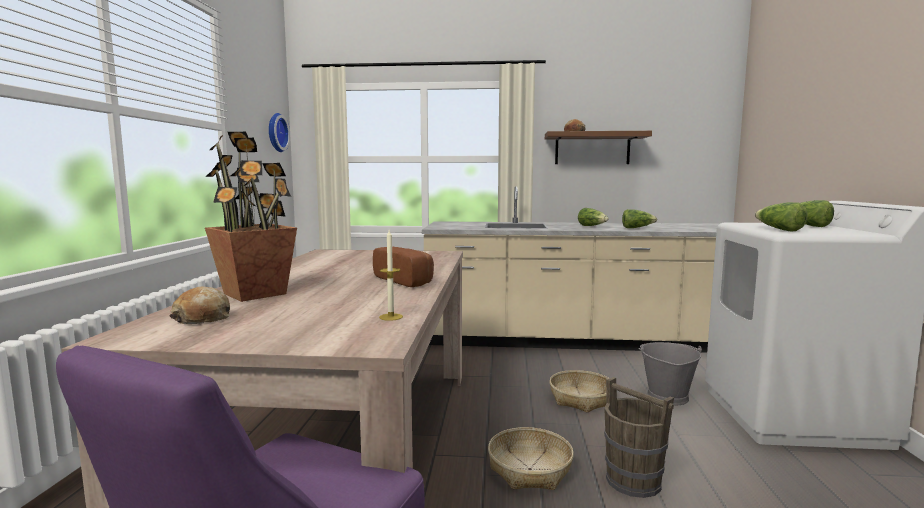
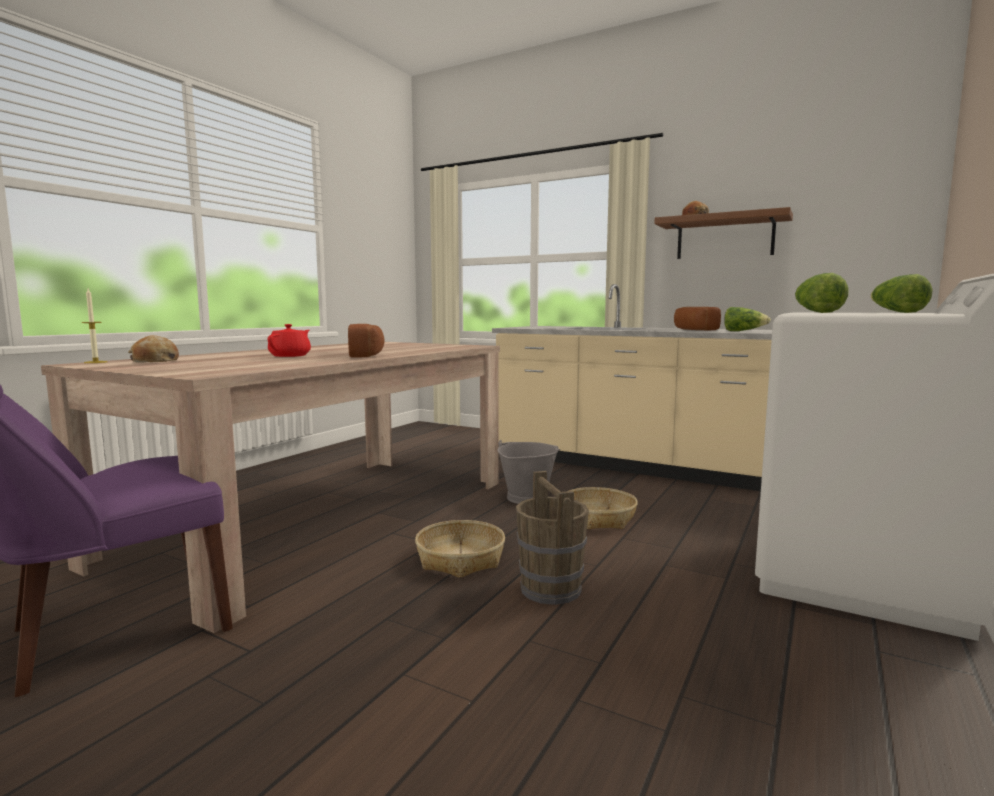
camera: 25 degrees right, 0 degrees up
potted plant [205,132,297,302] -> none
wall clock [269,113,290,152] -> none
candle [379,230,403,321] -> candle moved to [82,289,107,363]
lettuce [578,208,608,226] -> bread [674,307,721,331]
grey bucket [639,342,702,405] -> grey bucket moved to [497,440,560,504]
none -> red teapot [268,324,311,357]

